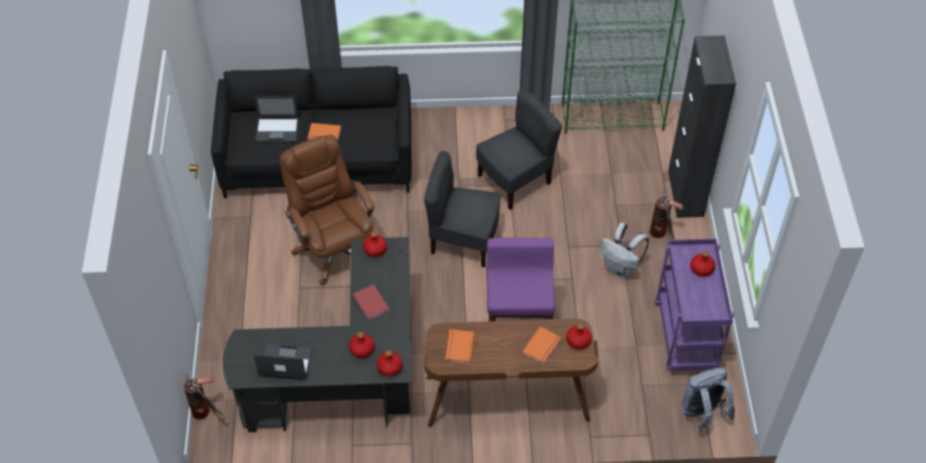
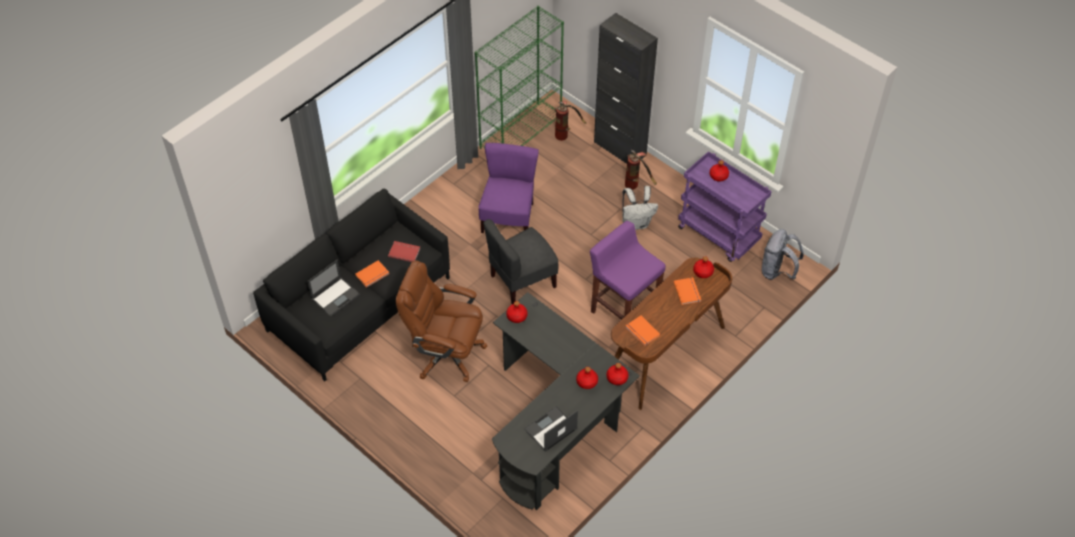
camera: 45 degrees left, 0 degrees up
fire extinguisher [184,375,226,421] -> fire extinguisher moved to [554,101,586,141]
red book [352,284,390,320] -> red book moved to [388,241,420,262]
grey chair [476,89,562,210] -> purple chair [478,143,539,233]

